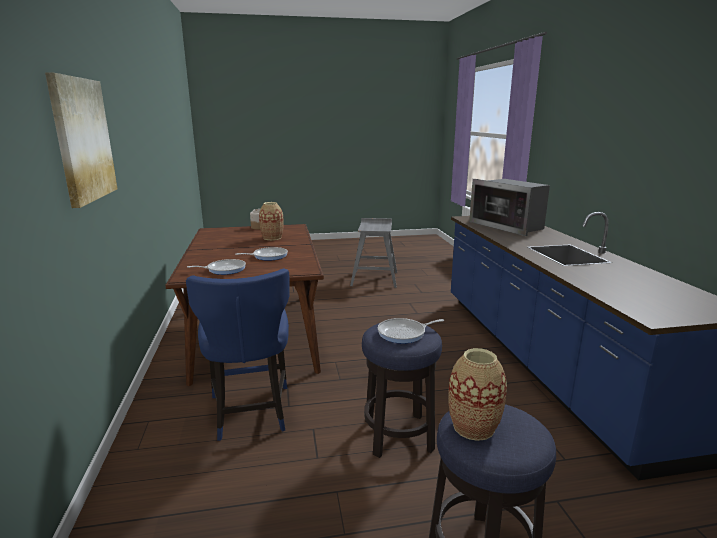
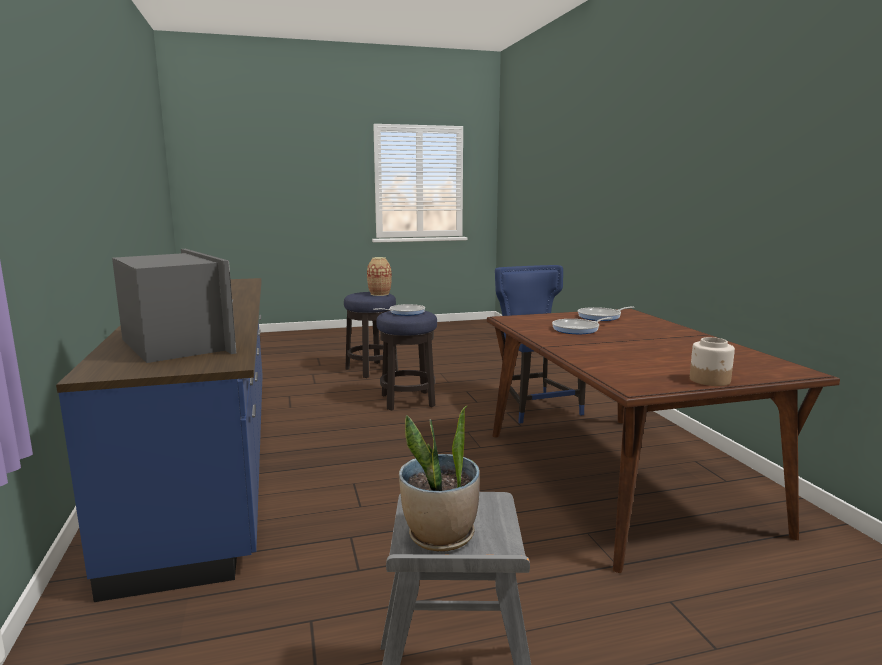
camera: 175 degrees right, 5 degrees down
picture [45,73,118,208] -> none
vase [259,202,284,240] -> none
none -> potted plant [399,406,480,551]

